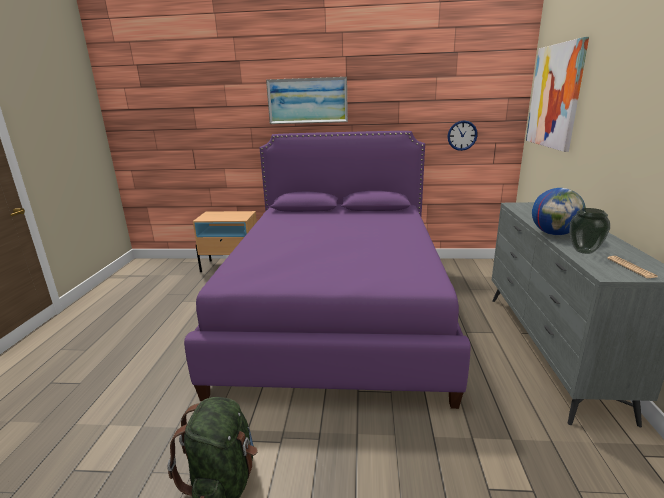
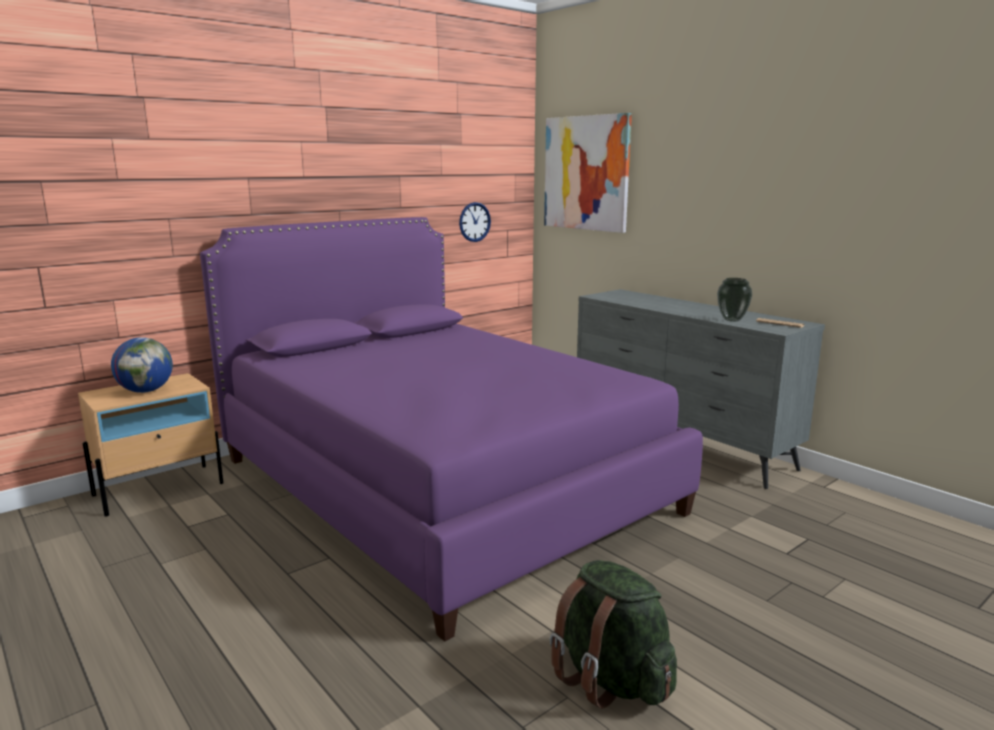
camera: 45 degrees left, 5 degrees down
picture [266,77,348,124] -> none
globe [532,188,586,235] -> globe moved to [111,337,173,393]

